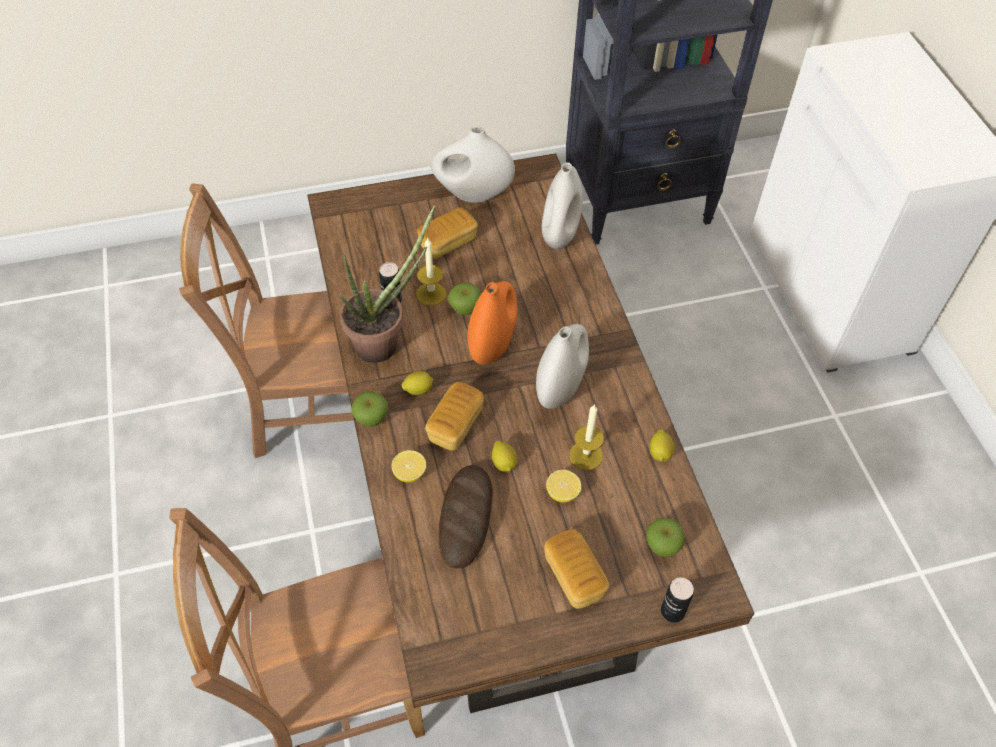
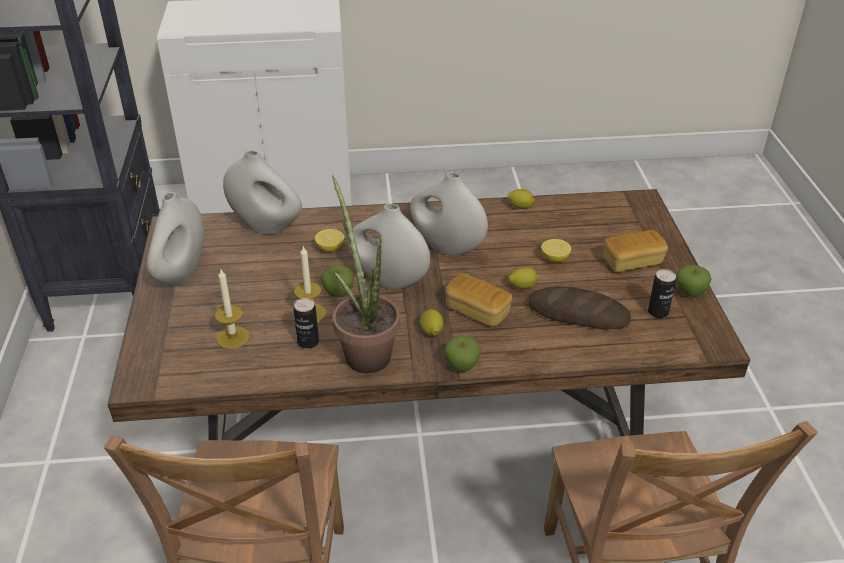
camera: 80 degrees left, 15 degrees down
lemon [392,450,426,483] -> lemon moved to [315,229,344,252]
bread [417,207,478,259] -> none
orange vase [468,281,517,365] -> white vase [347,204,430,289]
candle [569,404,604,470] -> candle moved to [214,269,250,349]
apple [646,518,685,557] -> apple moved to [676,265,711,297]
can [661,577,694,623] -> can moved to [648,269,676,318]

